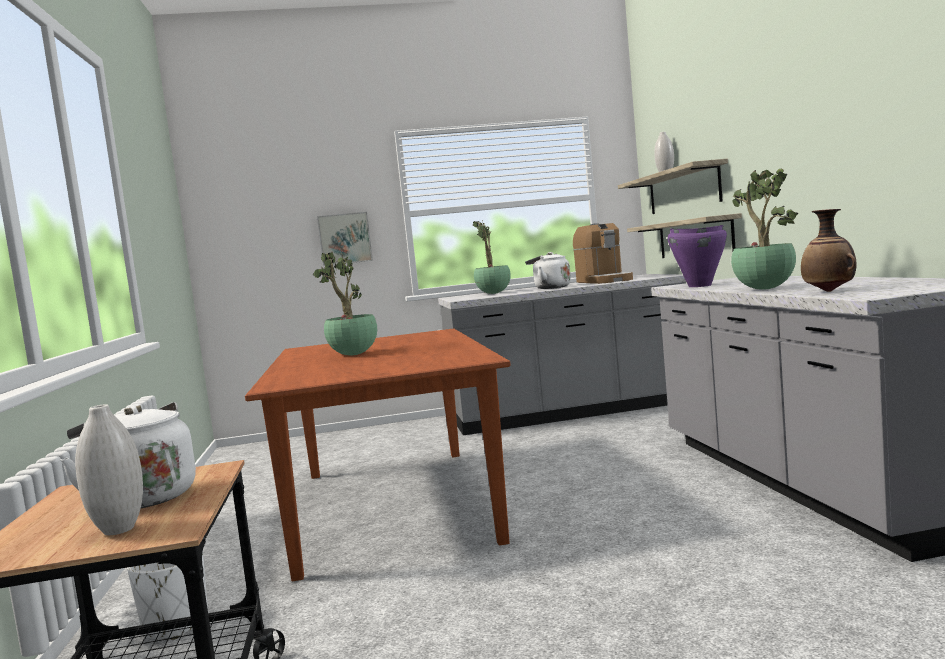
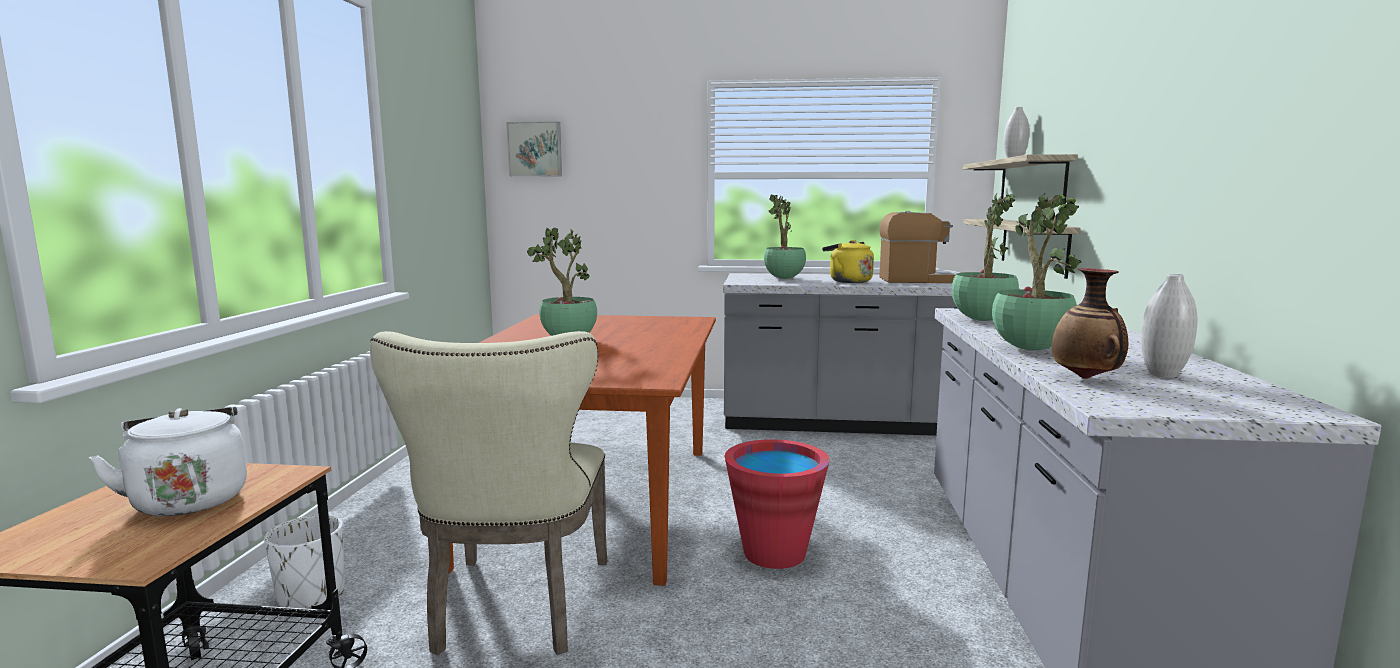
camera: 15 degrees right, 5 degrees up
white vase [75,404,143,535] -> white vase moved to [1141,274,1198,378]
picture [317,212,373,266] -> picture moved to [506,122,562,176]
white kettle [525,252,571,289] -> yellow kettle [822,240,874,283]
coffee machine [573,223,633,284] -> coffee machine turned 90 degrees counterclockwise [879,211,959,283]
purple cooking pot [668,225,727,287] -> potted plant [951,194,1019,321]
none -> beige chair [370,331,607,655]
none -> red bucket [725,439,830,569]

